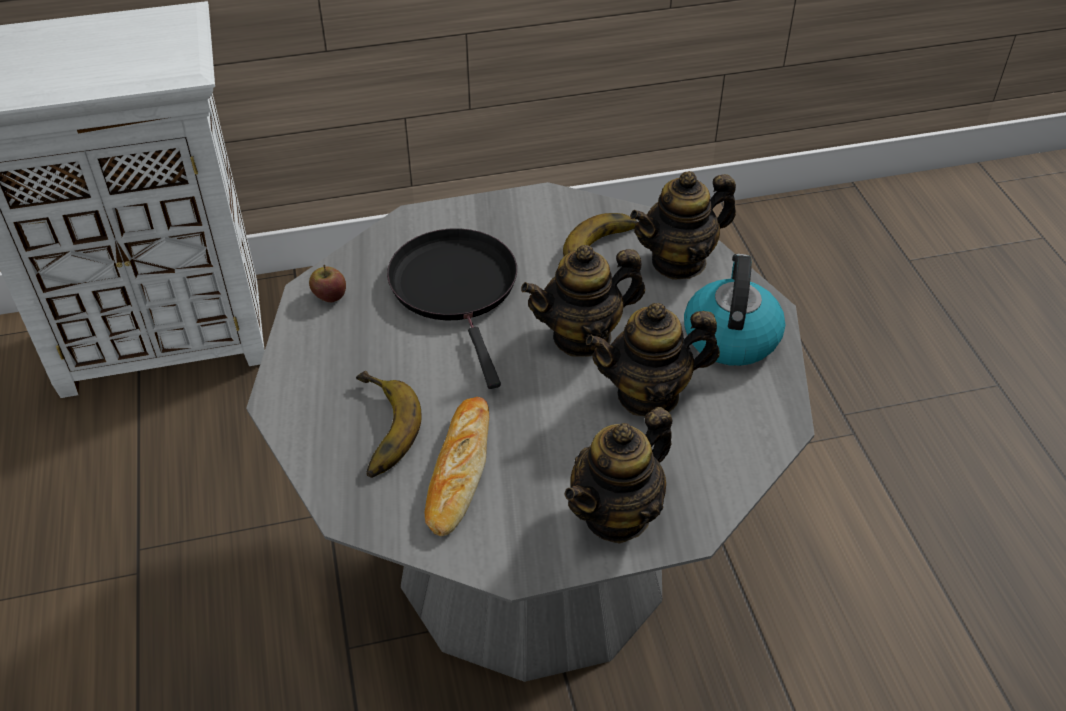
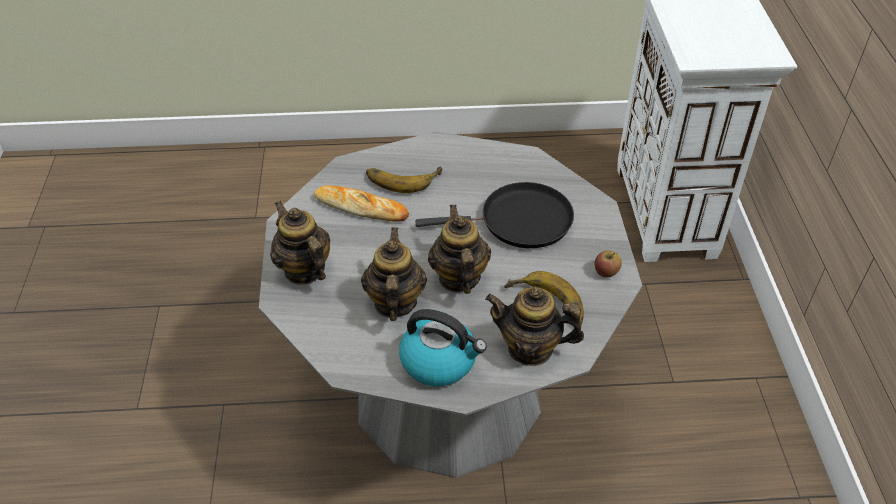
camera: 100 degrees right, 0 degrees up
apple [309,265,346,302] -> apple moved to [595,251,622,278]
teapot [630,171,736,279] -> teapot turned 60 degrees counterclockwise [485,286,584,366]

